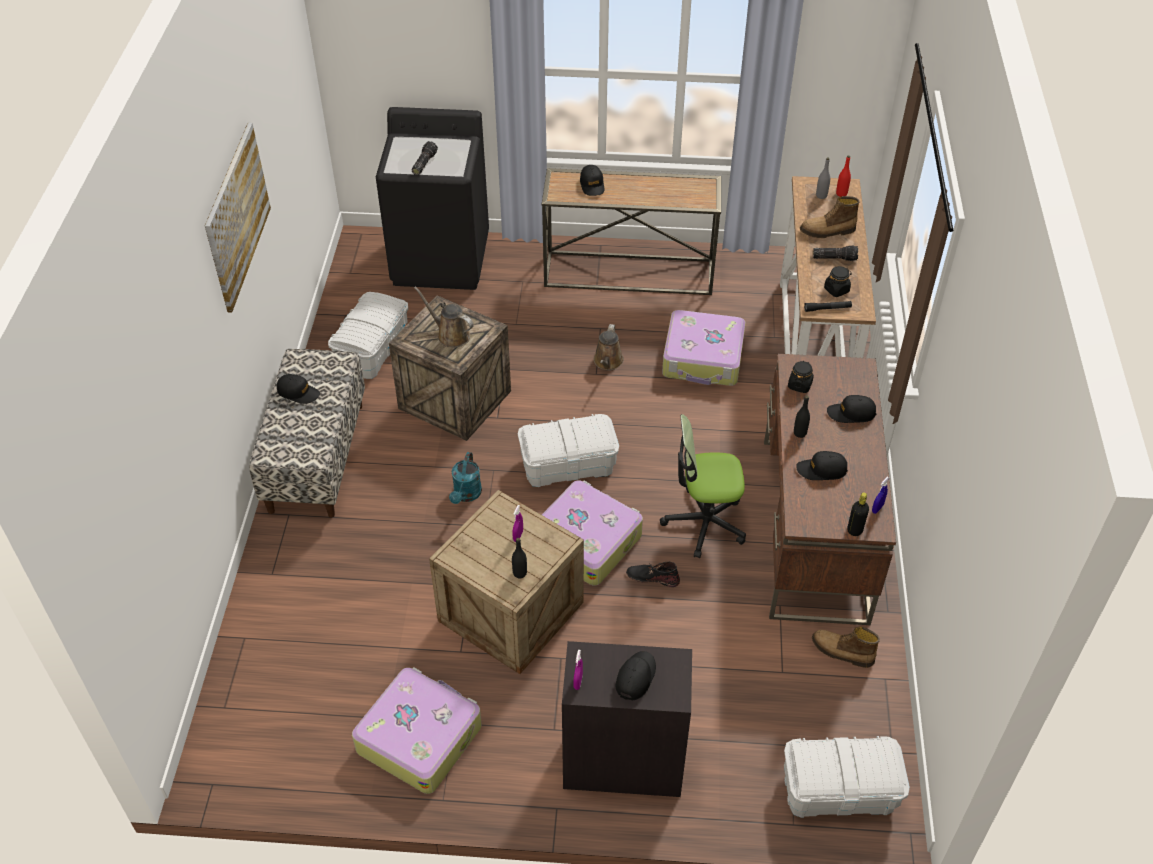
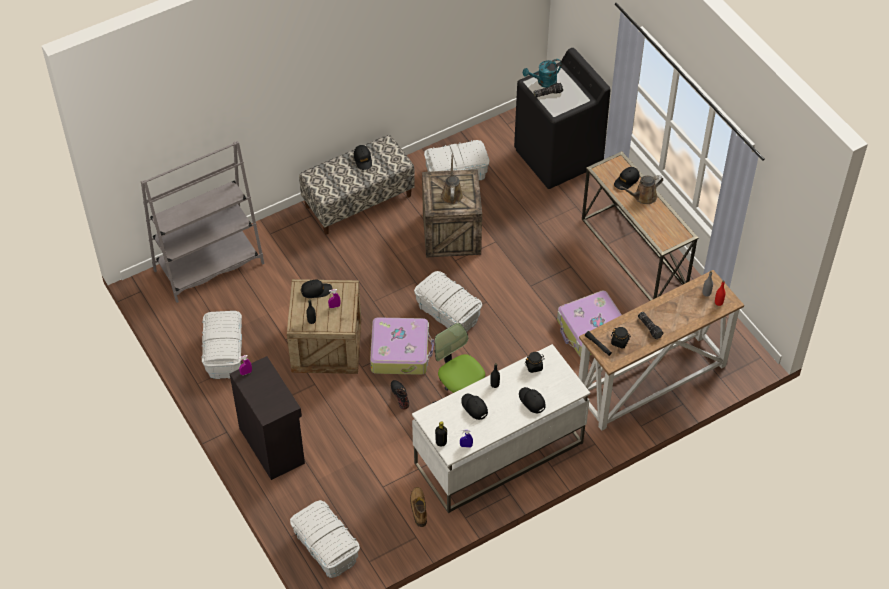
camera: 55 degrees right, 5 degrees up
picture [205,123,271,313] -> none
suitcase [352,667,482,794] -> white storage box [201,311,242,379]
turquoise watering can [449,452,482,504] -> turquoise watering can moved to [523,59,562,88]
brown watering can [594,324,624,370] -> brown watering can moved to [619,175,663,204]
black cap [616,651,656,701] -> black cap moved to [301,280,332,298]
brown desk [764,354,896,625] -> white desk [412,344,590,513]
boot [800,196,860,238] -> none
none -> grey bookcase [141,141,264,303]

